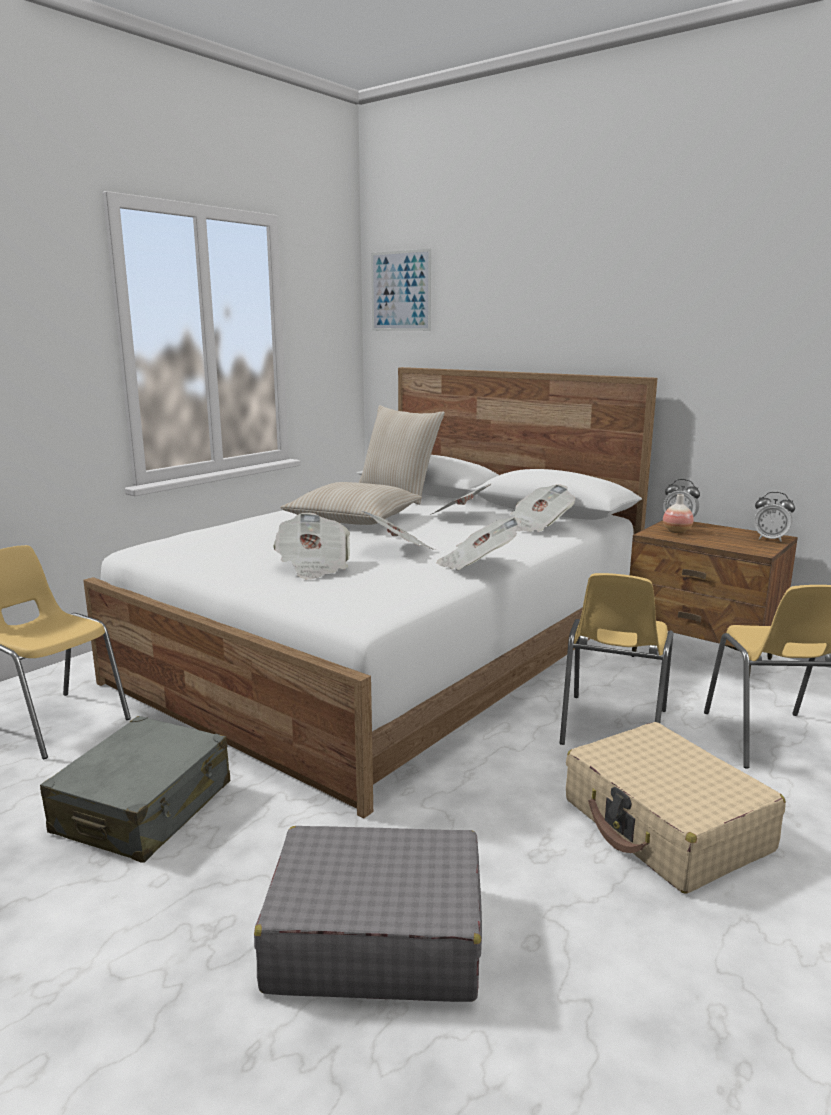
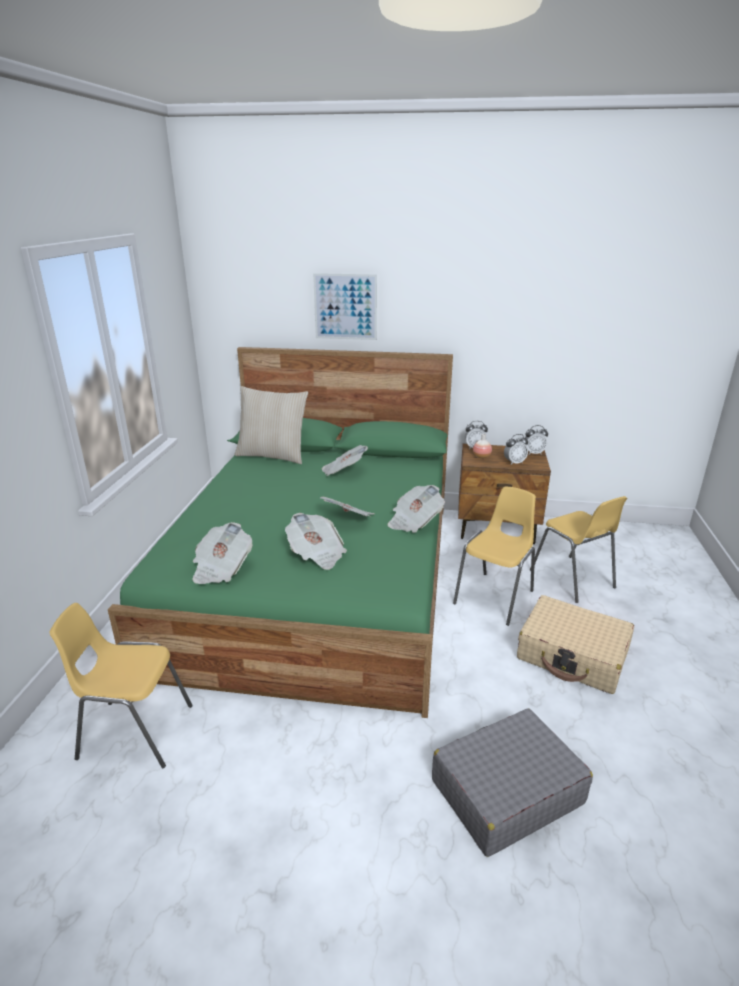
camera: 30 degrees left, 10 degrees up
grey suitcase [40,716,230,863] -> none
white bed [83,367,657,818] -> green bed [108,347,453,718]
beige pillow [280,482,422,525] -> none
picture [371,249,431,331] -> picture moved to [313,273,377,340]
newspaper [511,484,575,532] -> newspaper moved to [192,522,252,584]
yellow chair [560,573,673,745] -> yellow chair turned 135 degrees counterclockwise [453,486,536,626]
none -> alarm clock [504,434,528,465]

